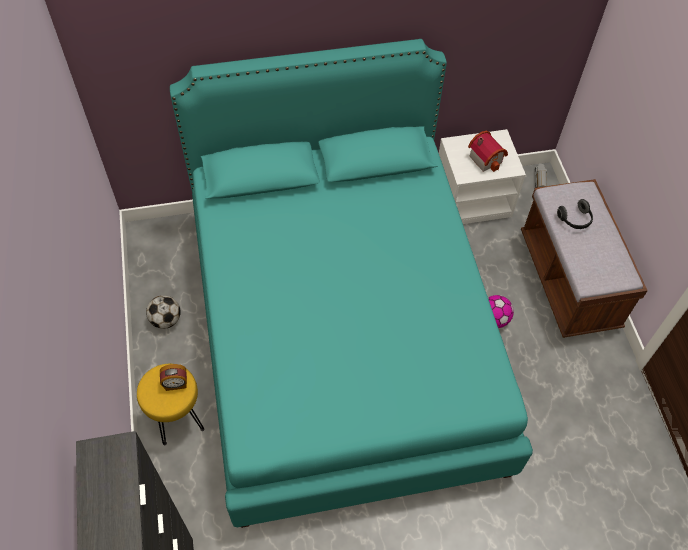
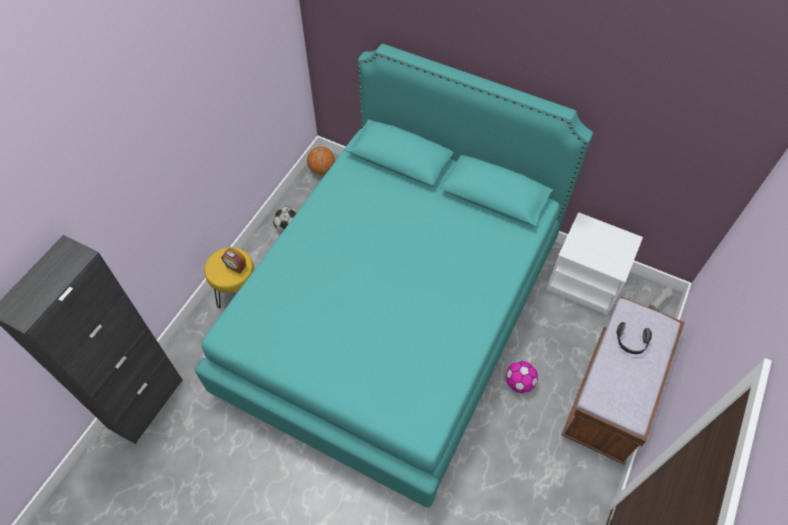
camera: 40 degrees right, 0 degrees up
toy house [468,130,508,172] -> none
none -> basketball [307,146,335,175]

